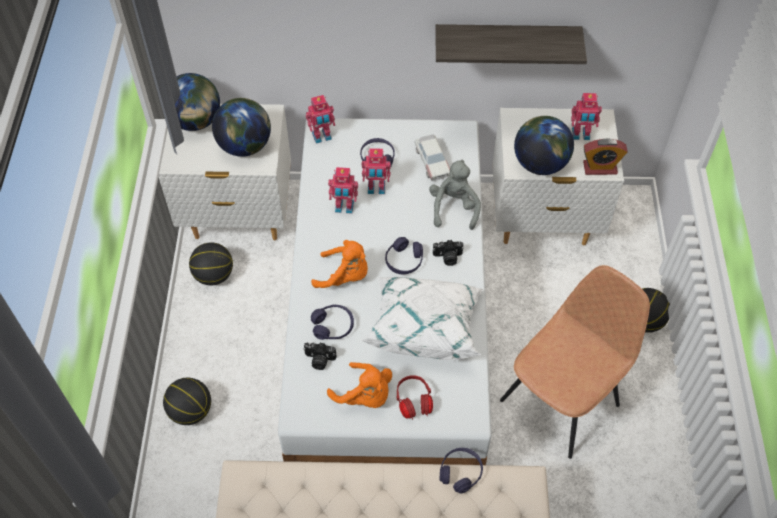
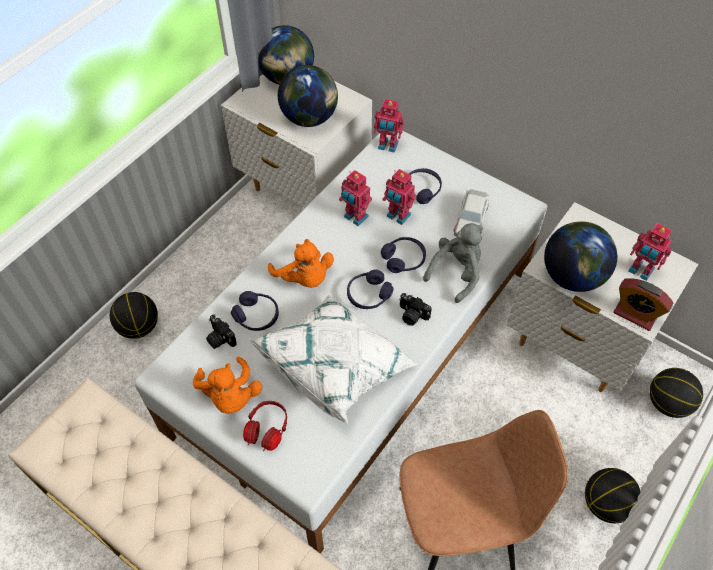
camera: 35 degrees right, 0 degrees up
basketball [189,242,233,285] -> basketball moved to [650,368,703,418]
shelf [435,24,587,64] -> none
purple headphones [440,448,483,494] -> purple headphones moved to [381,237,426,273]

